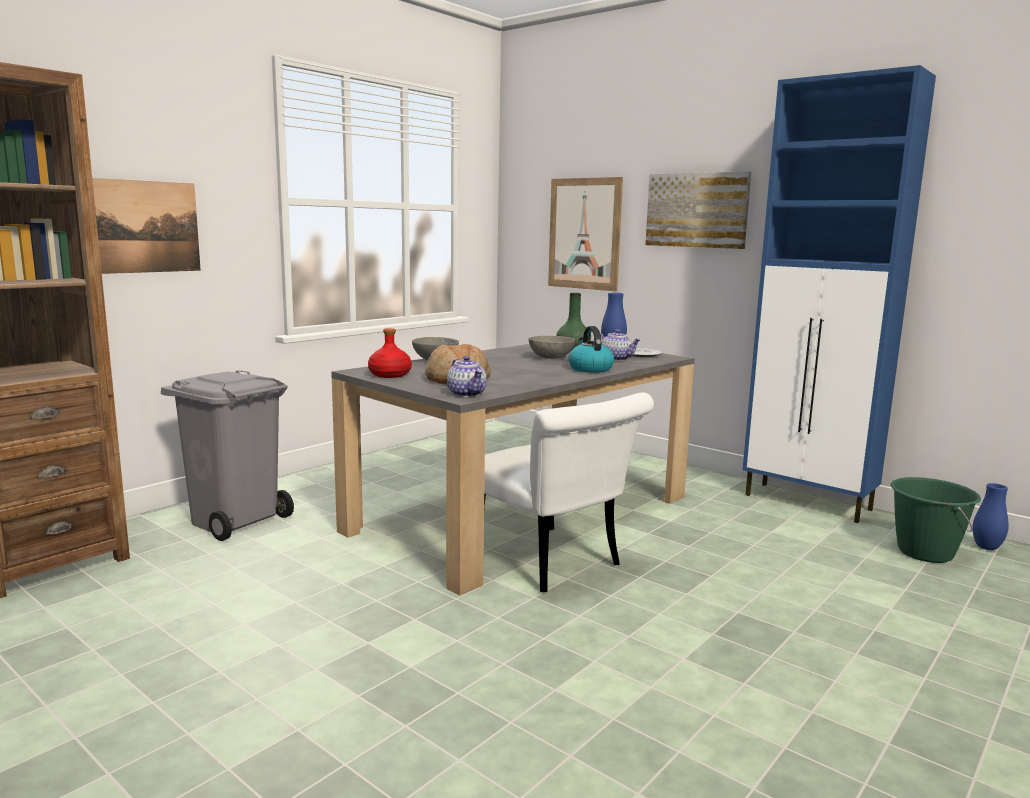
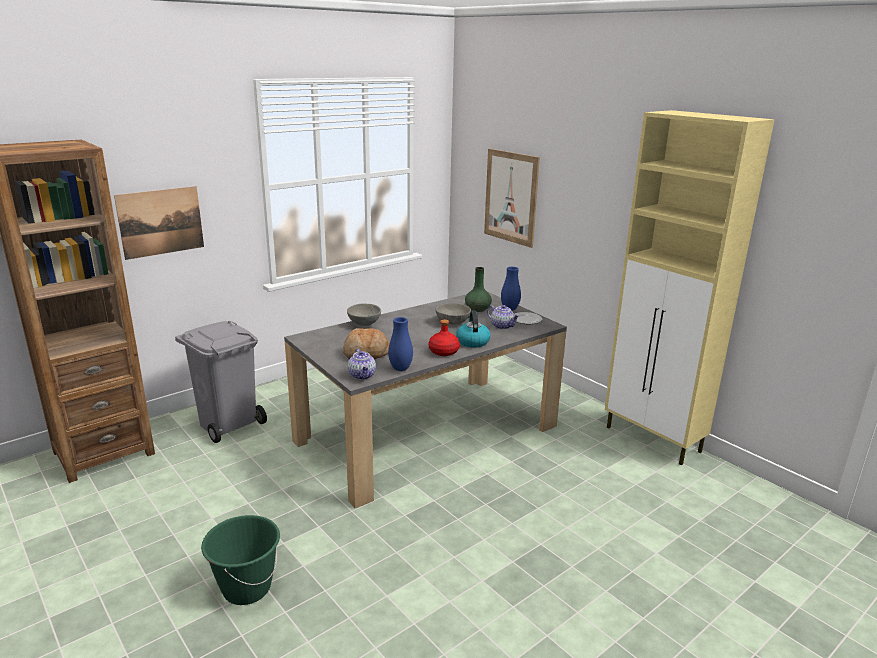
camera: 10 degrees right, 10 degrees up
red bottle [368,328,412,378] -> red bottle moved to [429,319,460,356]
white chair [484,392,654,592] -> none
picture [645,171,751,249] -> none
blue cabinet [743,65,936,523] -> beige cabinet [605,110,775,465]
green bucket [891,477,981,563] -> green bucket moved to [201,515,280,605]
blue vase [972,483,1009,550] -> blue vase moved to [388,317,413,371]

